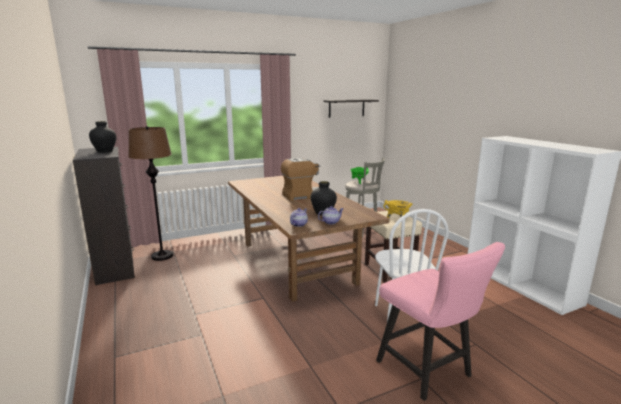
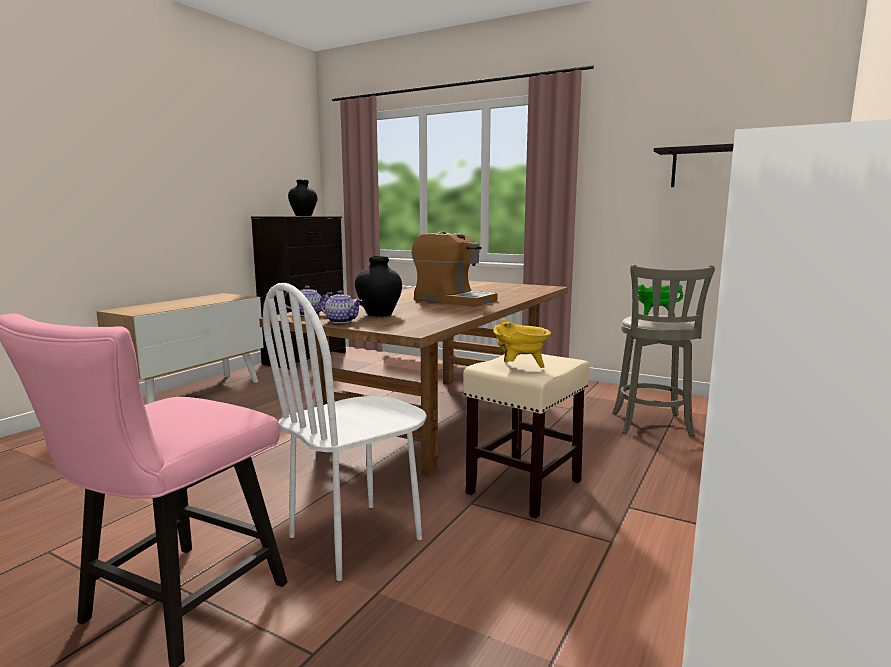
camera: 55 degrees right, 5 degrees down
brown floor lamp [128,126,173,261] -> none
none -> cabinet [96,293,264,404]

